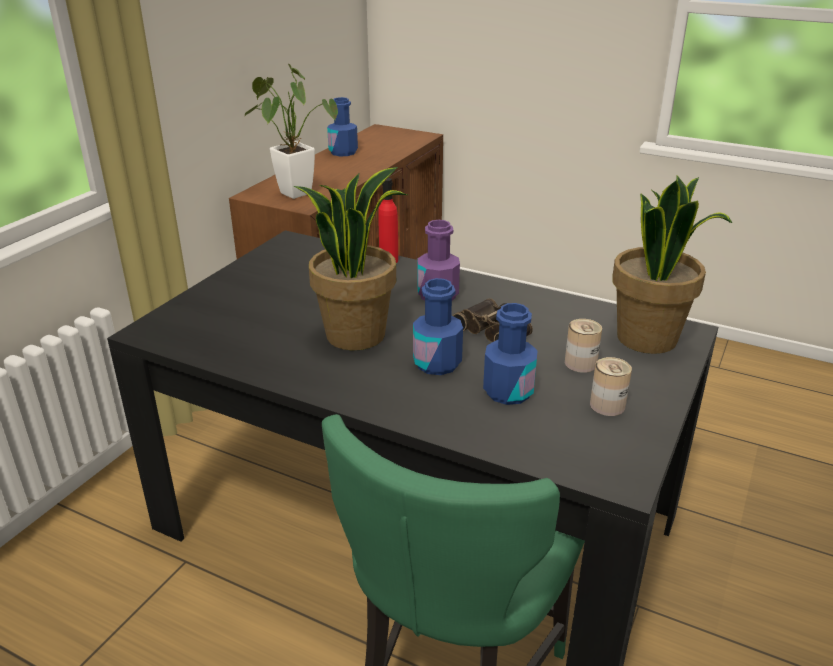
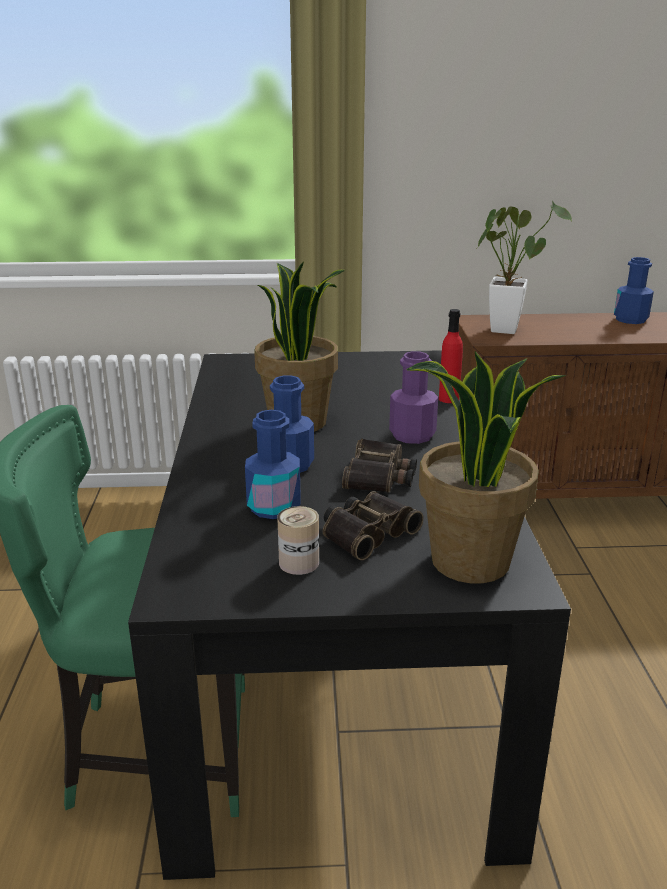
camera: 60 degrees right, 5 degrees down
can [565,319,602,373] -> binoculars [323,491,424,560]

